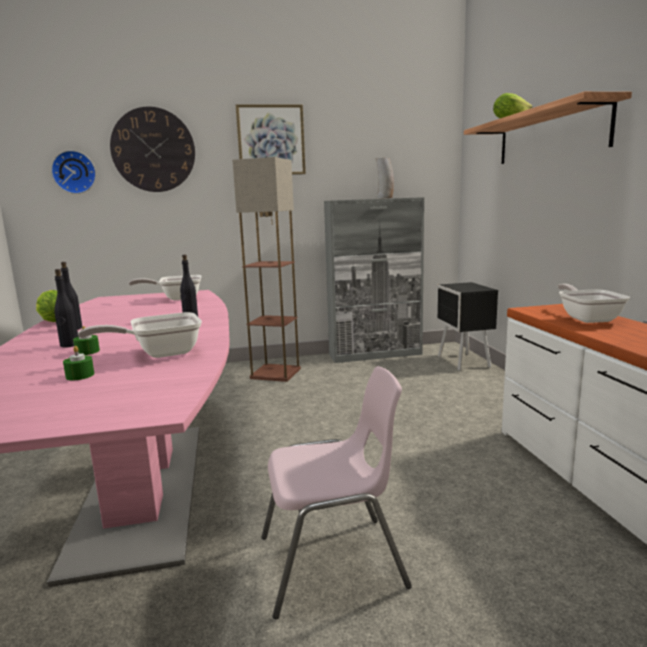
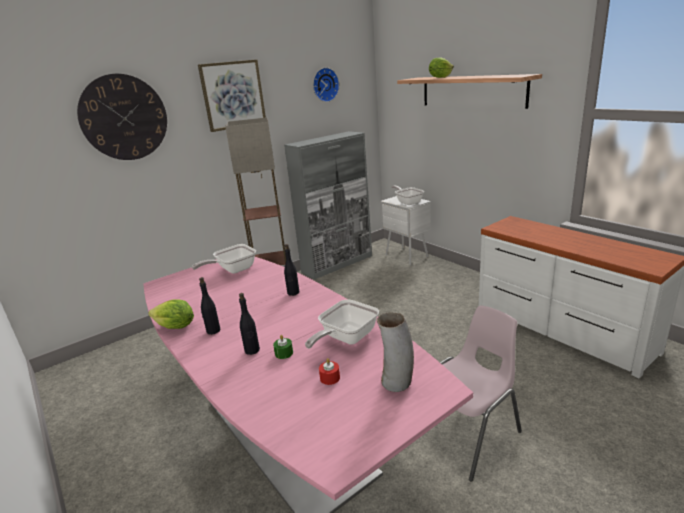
camera: 25 degrees left, 10 degrees up
wall clock [51,150,96,194] -> wall clock moved to [313,67,339,102]
green candle [63,346,94,380] -> red candle [319,358,340,385]
vase [376,158,394,198] -> vase moved to [377,312,414,392]
black nightstand [436,282,498,371] -> white nightstand [380,196,431,265]
frying pan [558,284,630,323] -> frying pan moved to [391,185,424,205]

